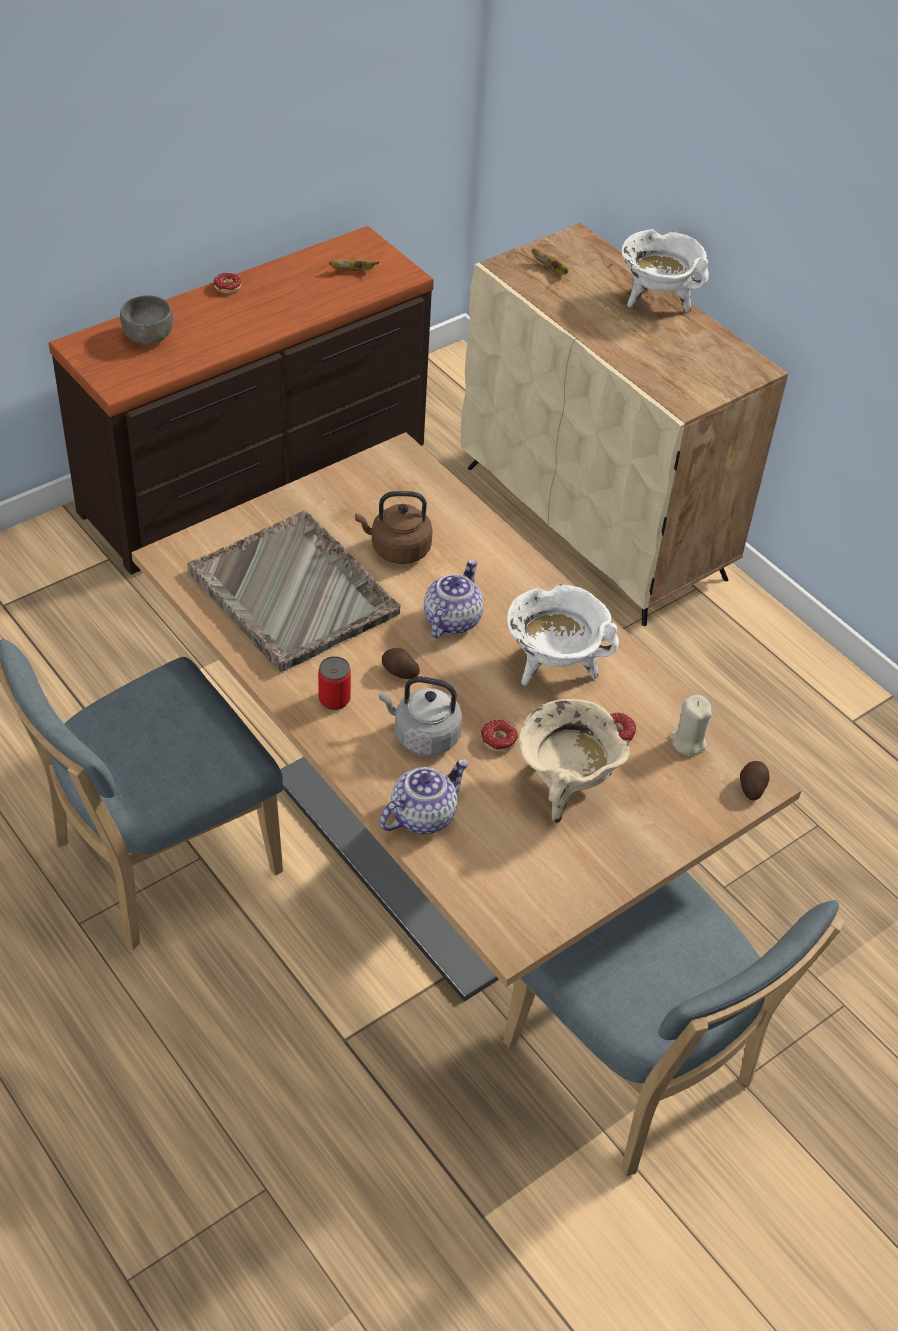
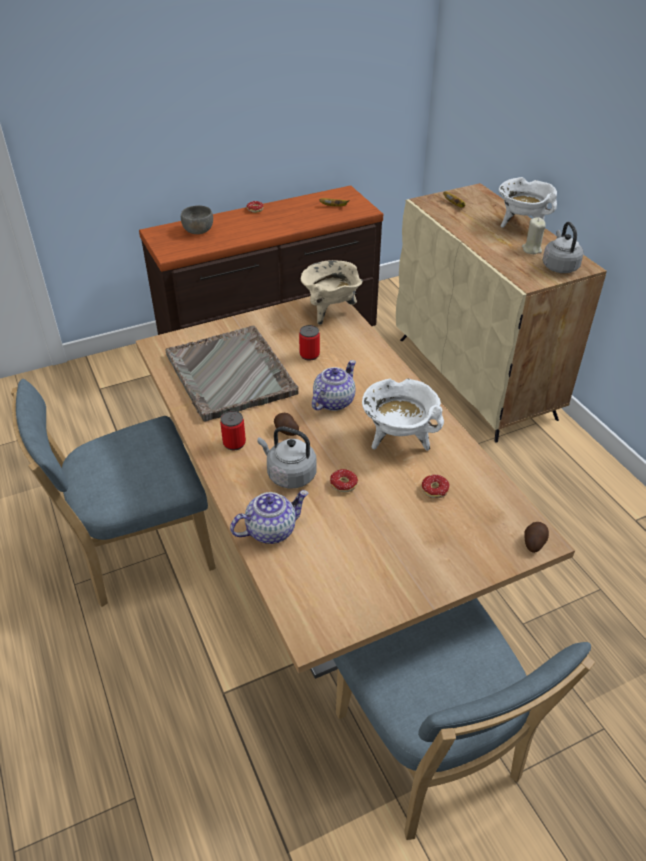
camera: 15 degrees right, 5 degrees down
brown kettle [355,491,433,564] -> can [299,325,320,361]
beige cooking pot [519,699,630,823] -> beige cooking pot moved to [301,260,363,325]
beige candle [669,695,712,756] -> beige candle moved to [522,217,546,254]
none -> grey kettle [543,222,584,273]

